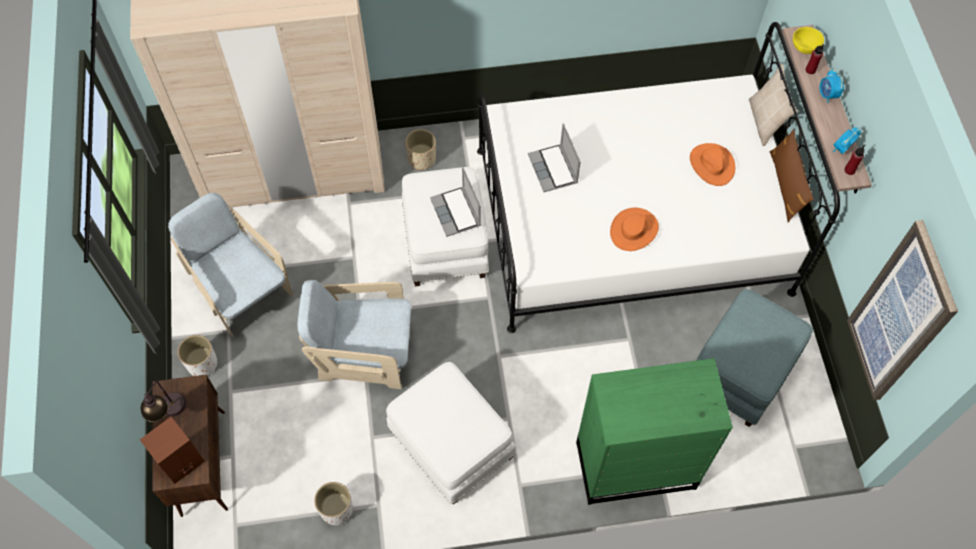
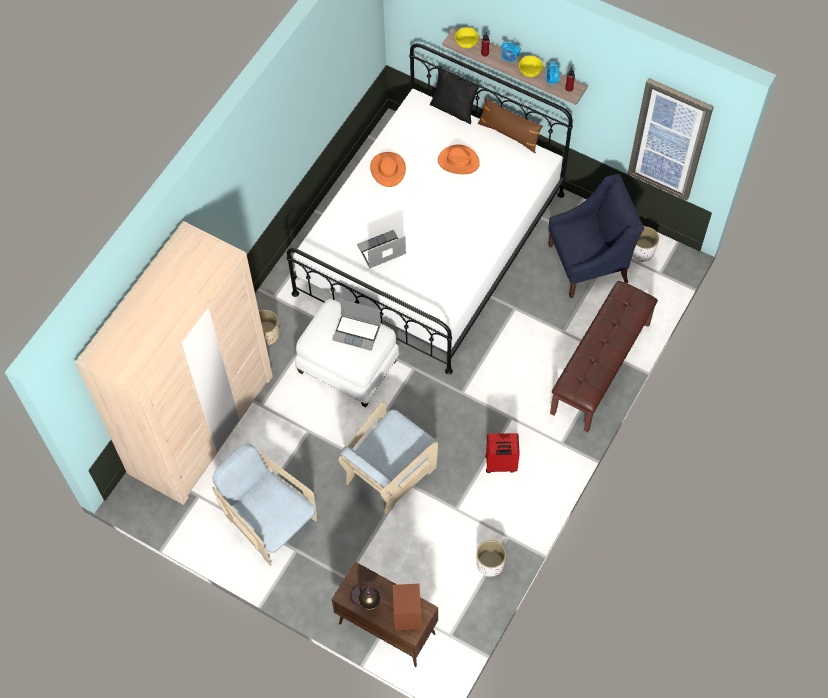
camera: 50 degrees left, 0 degrees up
beige armchair [168,193,293,337] -> beige armchair turned 45 degrees clockwise [212,443,317,566]
white planter [178,335,217,376] -> white planter moved to [632,226,659,262]
white ottoman [386,362,516,505] -> red suitcase [485,433,520,473]
laptop [528,124,581,192] -> laptop turned 135 degrees clockwise [357,230,406,268]
green dresser [576,358,733,505] -> brown bench [550,281,658,433]
orange hat [610,208,659,251] -> orange hat moved to [370,152,406,187]
blue ottoman [696,289,813,427] -> blue armchair [548,174,644,298]
beige pillow [749,64,798,146] -> black pillow [430,65,480,124]
none -> yellow bowl [519,56,543,77]

